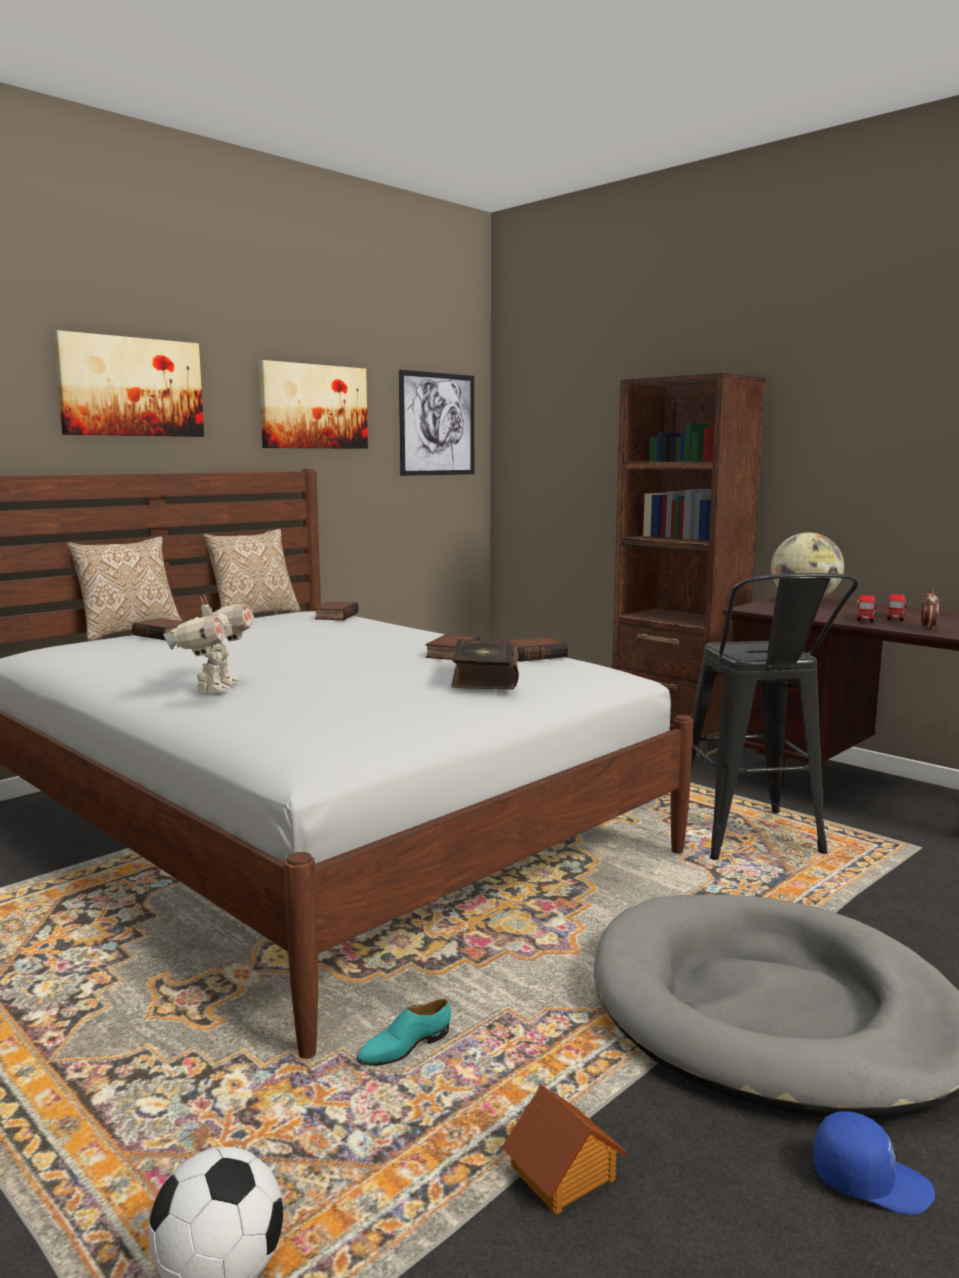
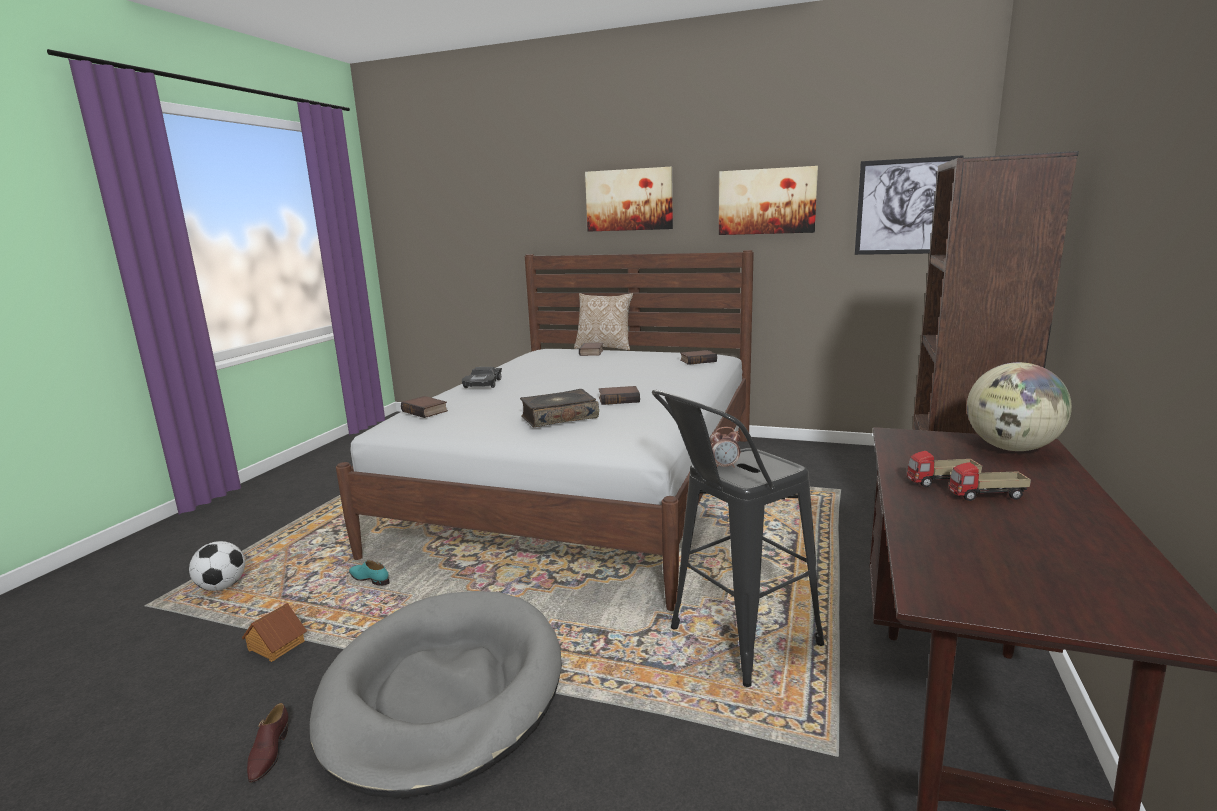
camera: 65 degrees right, 5 degrees up
toy robot [163,595,254,693] -> black toy car [462,367,502,388]
pillow [203,529,301,613] -> none
book [503,637,568,662] -> book moved to [401,396,448,418]
blue cap [813,1111,935,1215] -> brown shoe [247,703,288,782]
alarm clock [921,588,939,630] -> alarm clock moved to [710,427,740,468]

